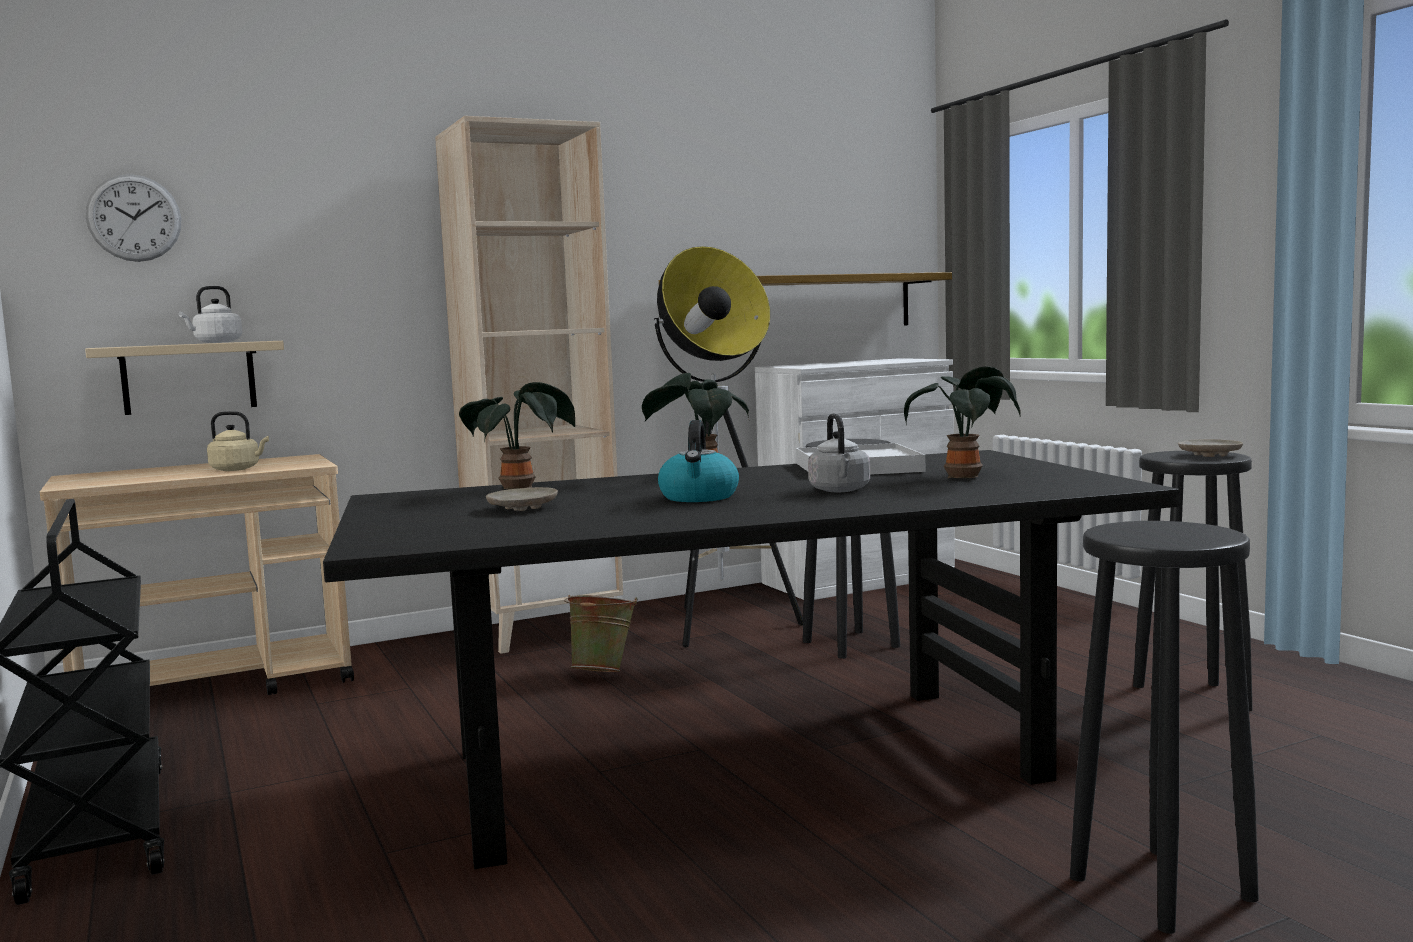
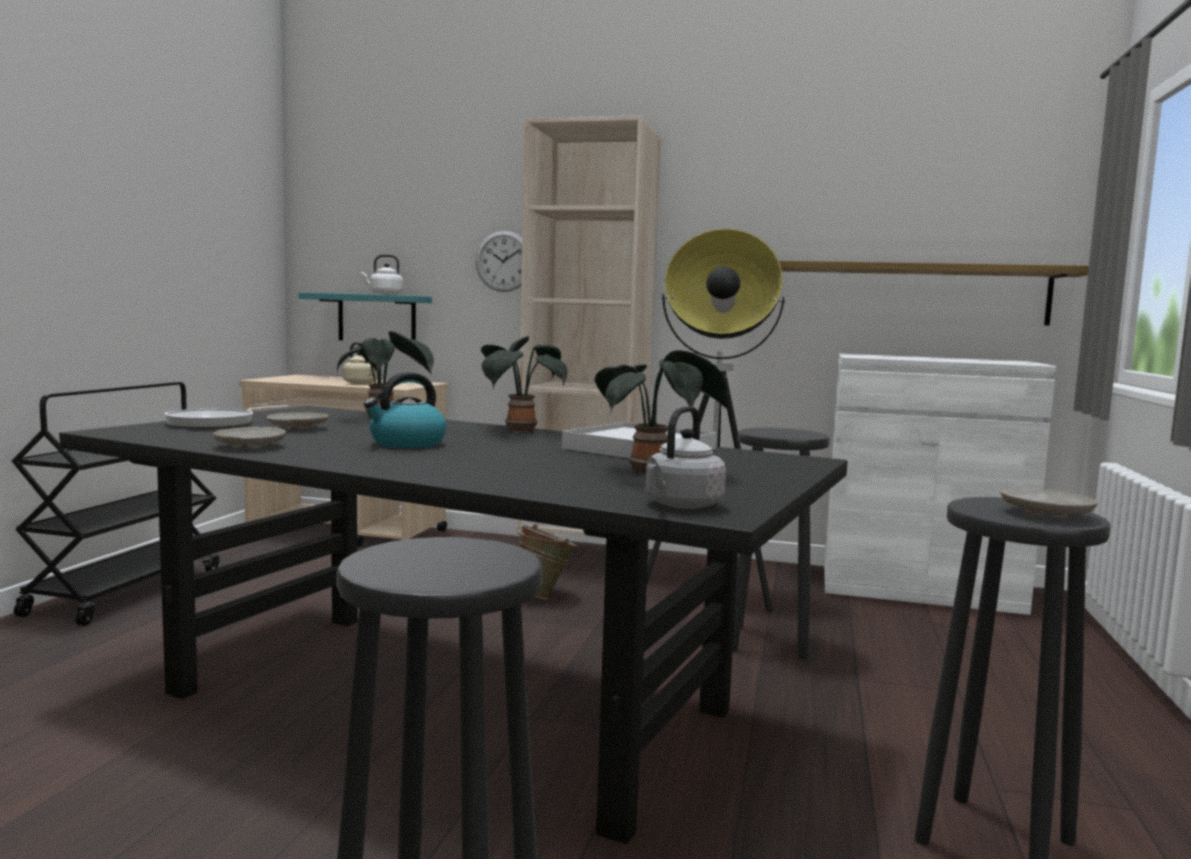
camera: 40 degrees right, 0 degrees up
beige shelf [85,341,284,415] -> turquoise shelf [298,292,432,340]
wall clock [86,174,181,262] -> wall clock moved to [476,231,522,292]
grey kettle [808,414,870,492] -> grey kettle moved to [645,406,726,509]
none -> frying pan [164,405,289,429]
none -> beige plate [213,427,286,448]

